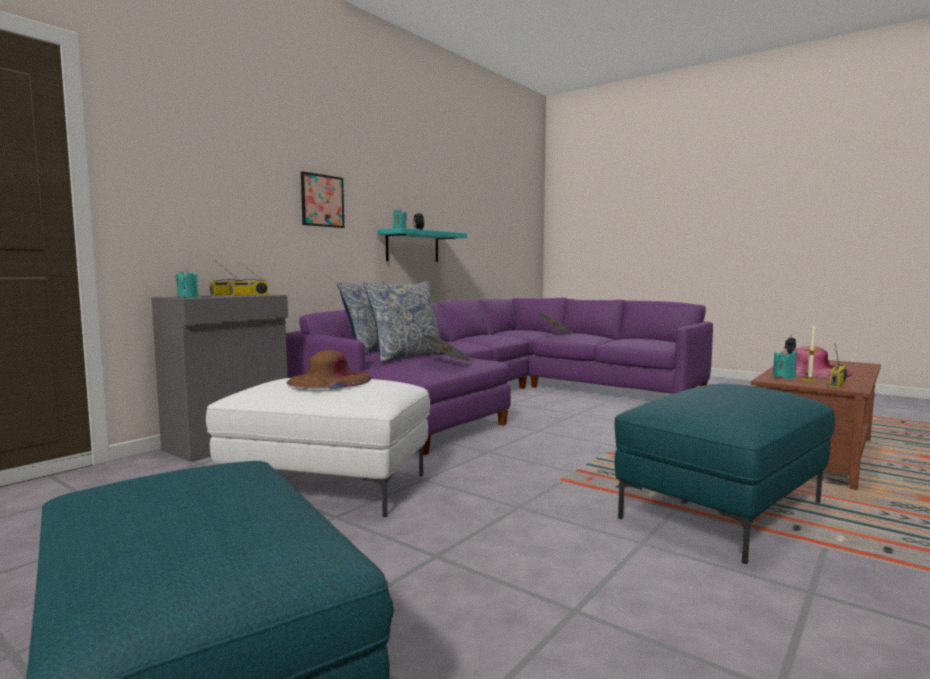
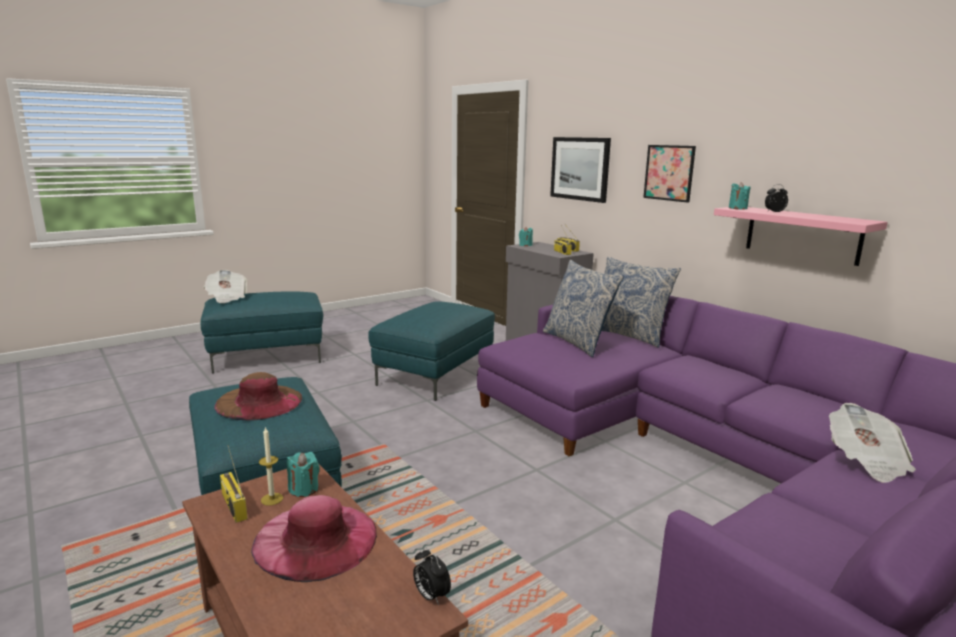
camera: 105 degrees right, 10 degrees up
white ottoman [206,378,430,517] -> turquoise ottoman [368,301,495,401]
brown hat [286,350,371,389] -> brown hat moved to [214,372,302,421]
turquoise shelf [377,228,467,262] -> pink shelf [714,207,888,266]
newspaper [420,335,473,361] -> newspaper moved to [204,270,247,303]
none -> picture [550,137,611,203]

